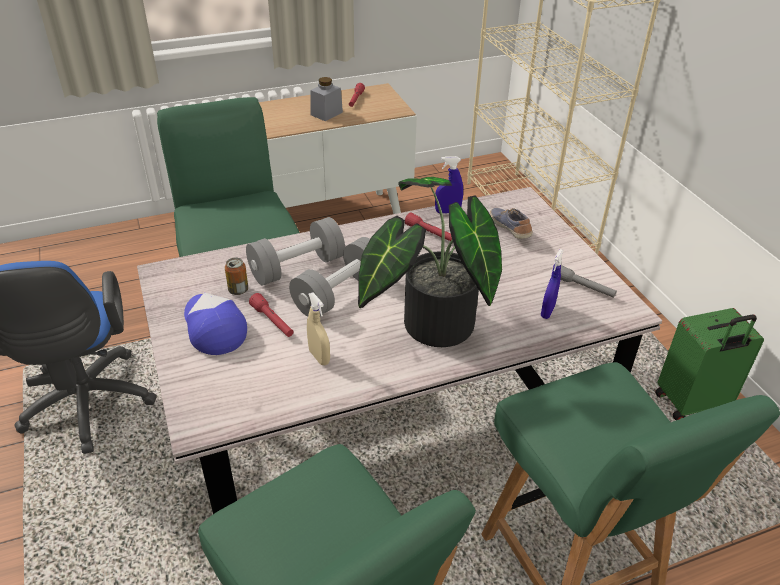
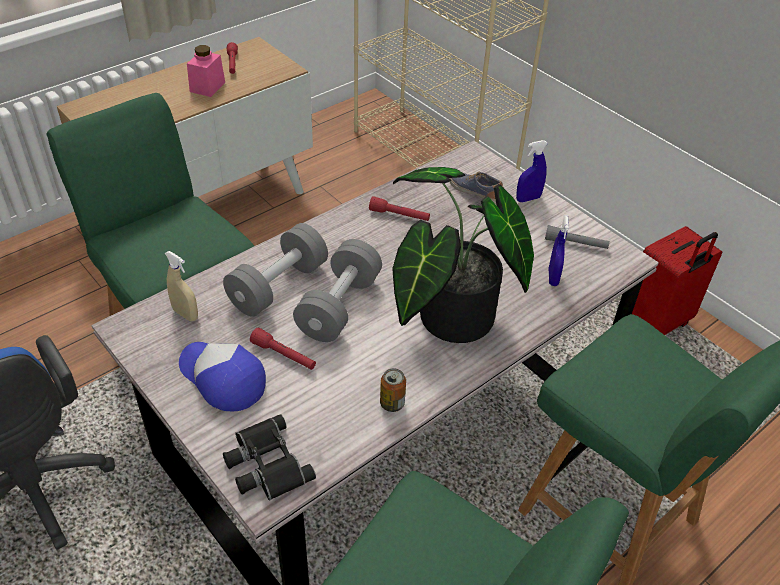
camera: 20 degrees left, 5 degrees up
can [225,257,248,295] -> can moved to [380,368,406,412]
beige spray bottle [307,292,330,365] -> beige spray bottle moved to [164,251,198,321]
grey jar [310,77,343,121] -> pink jar [187,45,225,97]
blue spray bottle [435,156,463,214] -> blue spray bottle moved to [516,140,548,202]
green suitcase [655,308,764,420] -> red suitcase [632,226,722,335]
none -> black binoculars [223,414,316,500]

